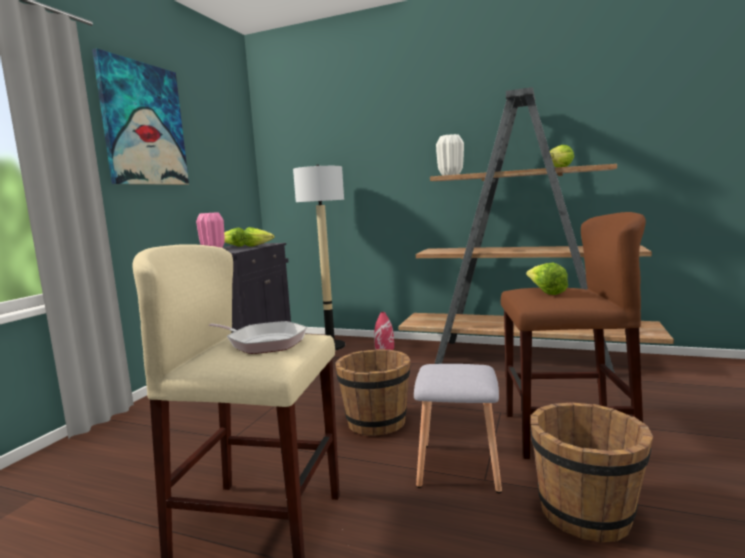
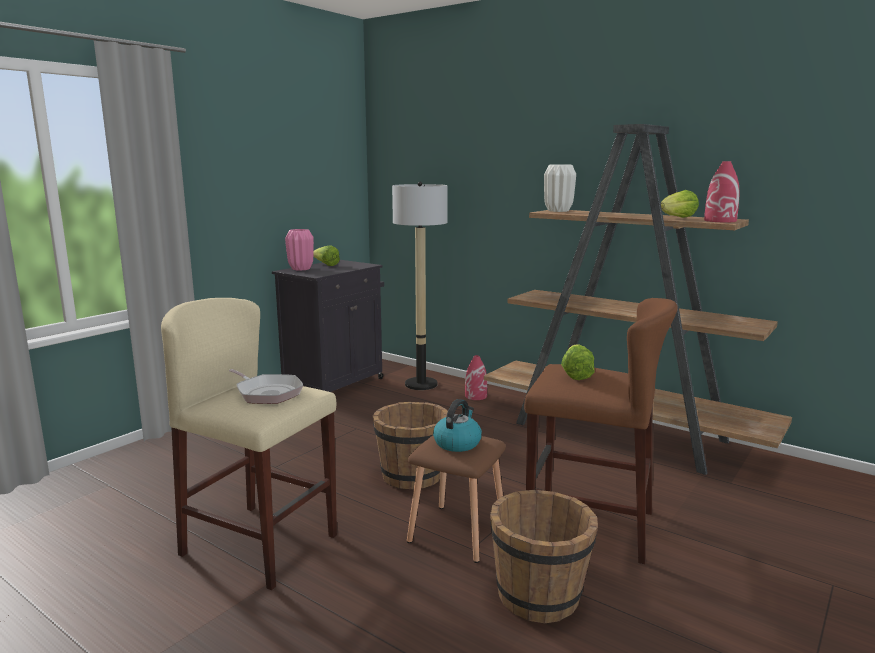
camera: 15 degrees right, 5 degrees up
picture [92,48,189,185] -> none
lettuce [243,227,275,247] -> none
grey stool [414,364,502,493] -> brown stool [407,435,506,563]
none -> kettle [433,399,482,452]
none -> red vase [704,161,740,222]

